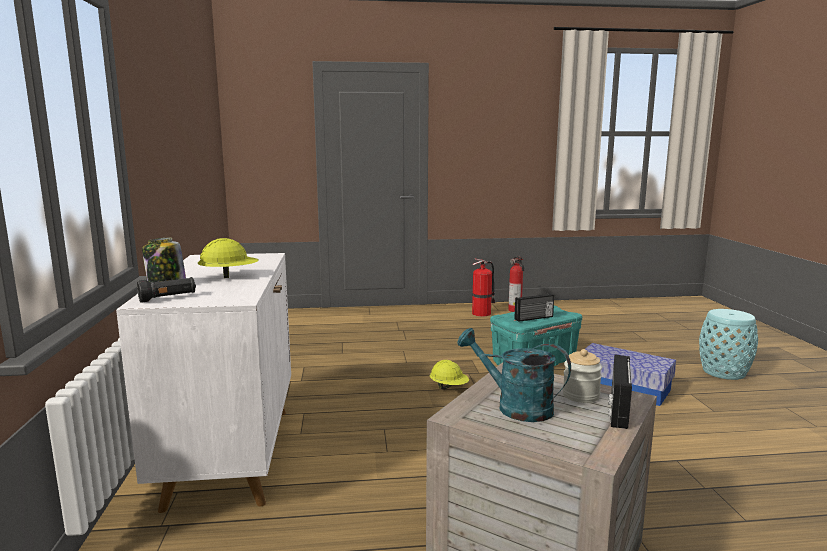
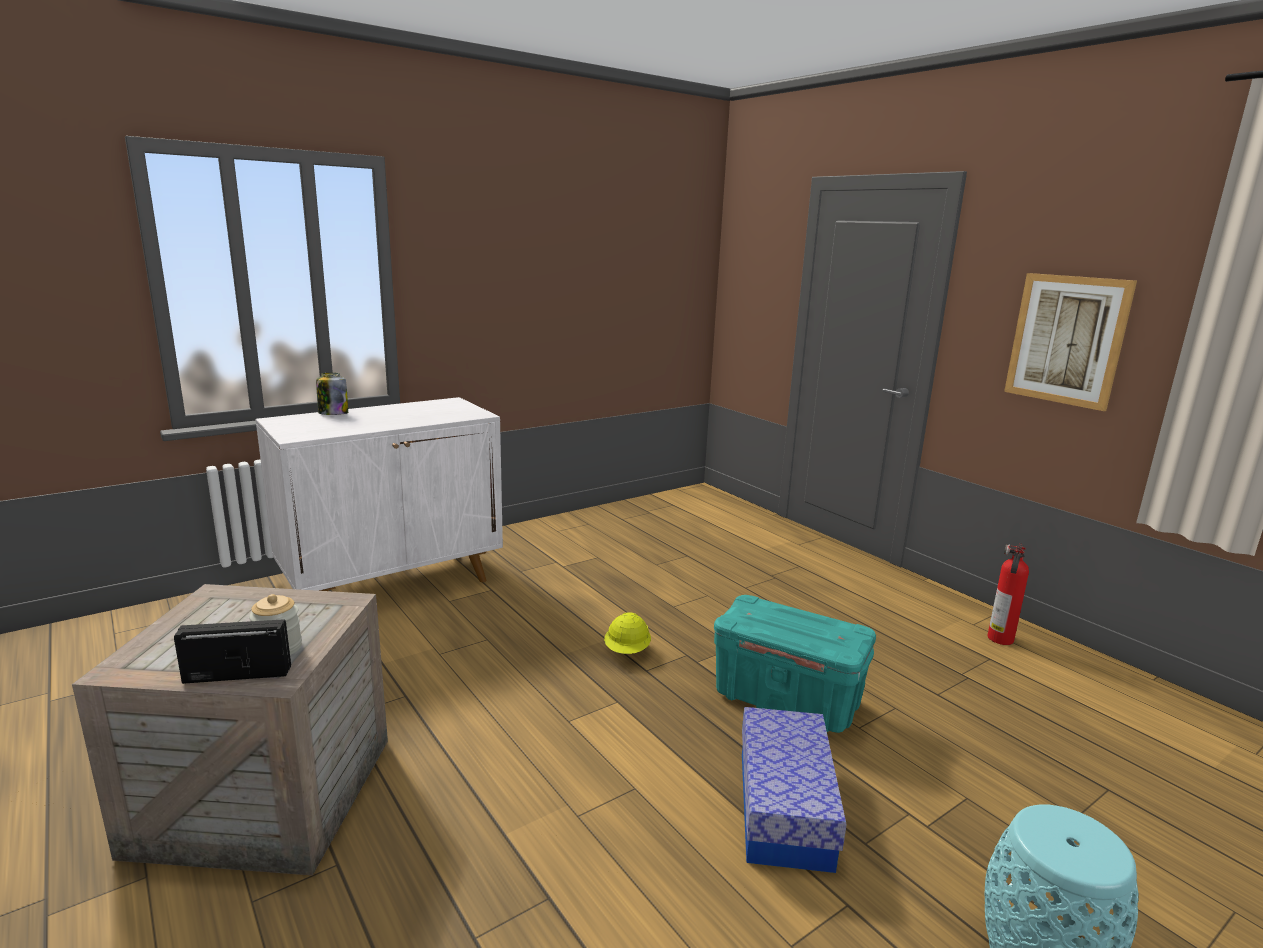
camera: 60 degrees right, 5 degrees up
black flashlight [137,277,196,303] -> none
yellow hard hat [198,238,259,278] -> none
turquoise watering can [457,328,571,422] -> none
fire extinguisher [472,258,495,317] -> none
radio [514,293,554,322] -> none
none -> picture [1004,273,1137,411]

